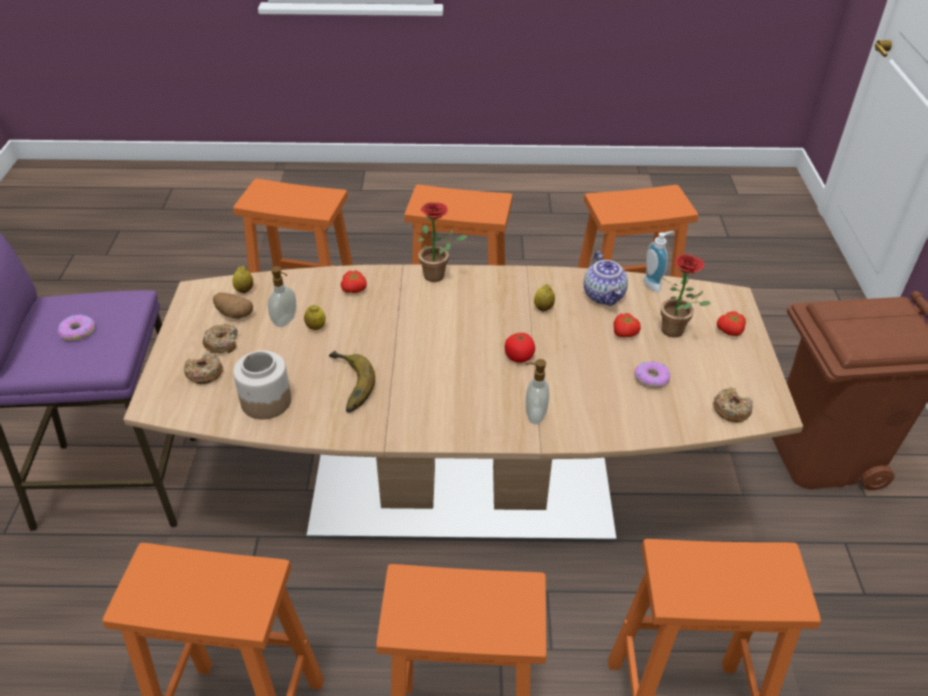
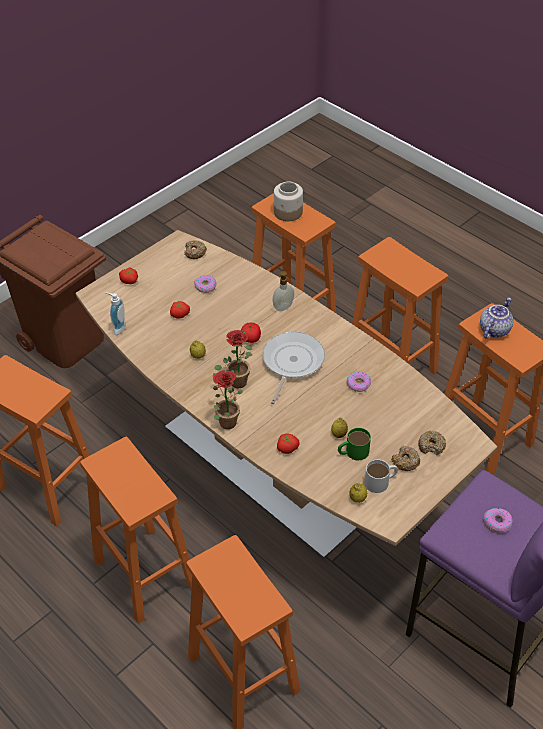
camera: 135 degrees left, 5 degrees up
potato [213,292,253,319] -> white mug [365,459,398,493]
jar [233,351,291,419] -> jar moved to [274,181,303,221]
soap dispenser [268,266,296,327] -> green mug [338,428,371,460]
banana [329,351,375,413] -> donut [347,371,371,392]
teapot [584,251,628,306] -> teapot moved to [480,298,513,339]
potted plant [661,254,710,338] -> potted plant moved to [214,330,252,388]
none -> frying pan [263,332,325,404]

